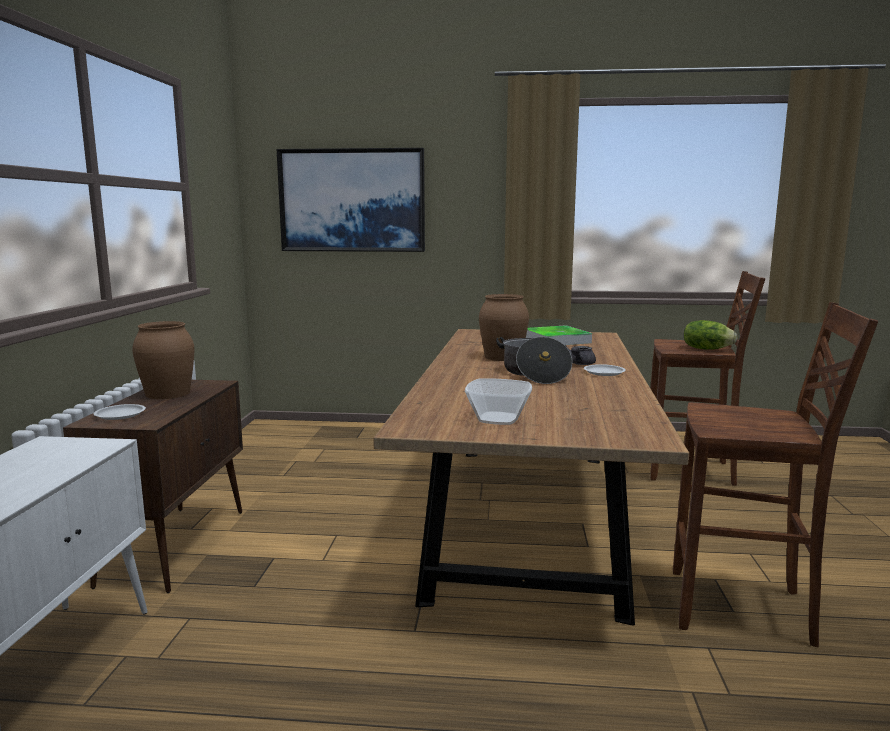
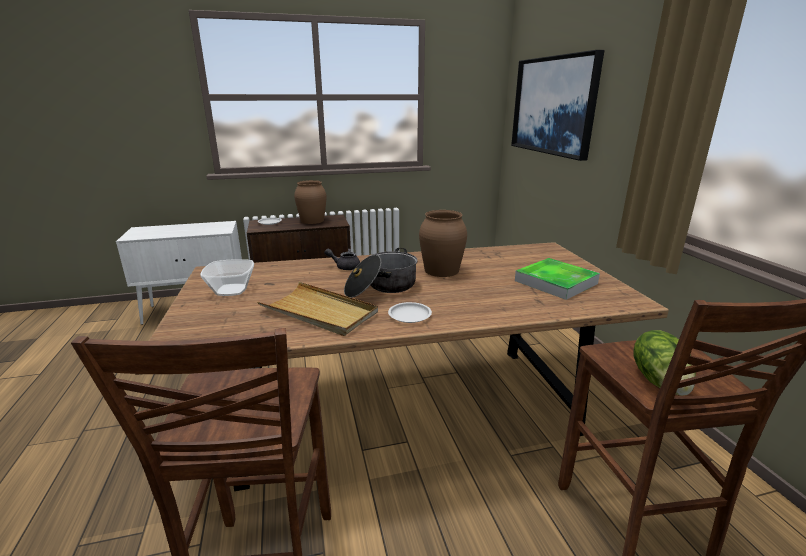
camera: 70 degrees right, 10 degrees up
grey teapot [567,346,596,365] -> grey teapot moved to [324,249,360,270]
none -> beige tray [257,282,378,336]

